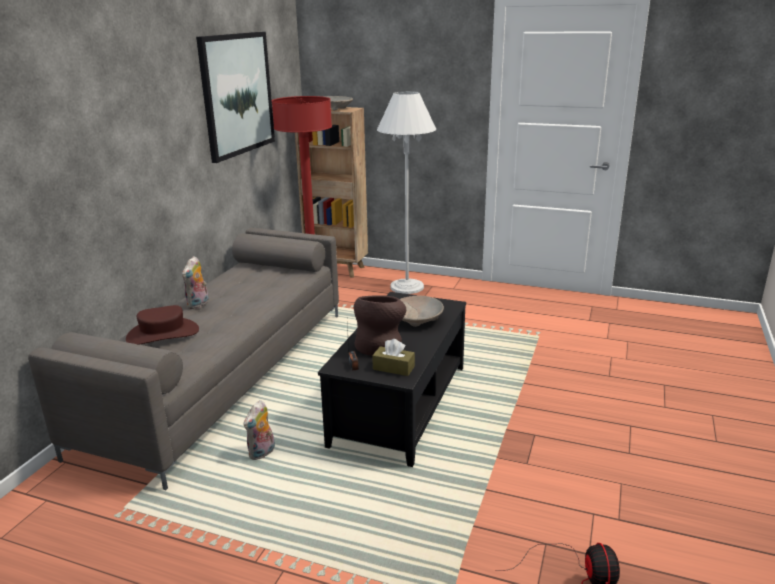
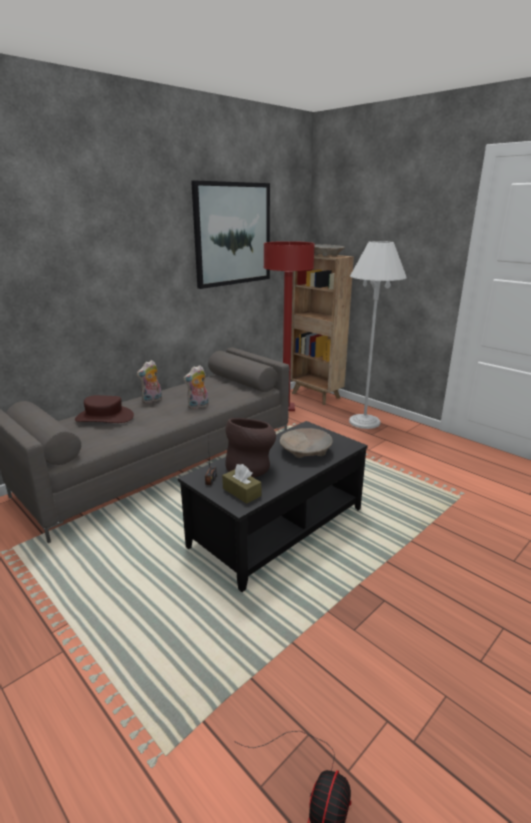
camera: 25 degrees right, 0 degrees up
plush toy [244,400,275,460] -> plush toy moved to [183,365,209,409]

